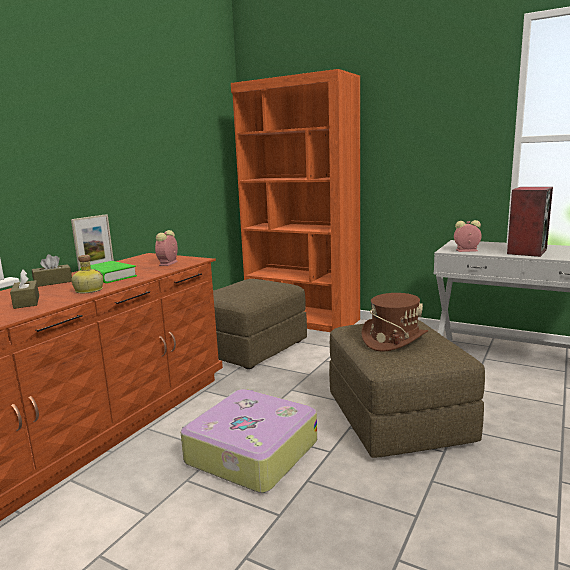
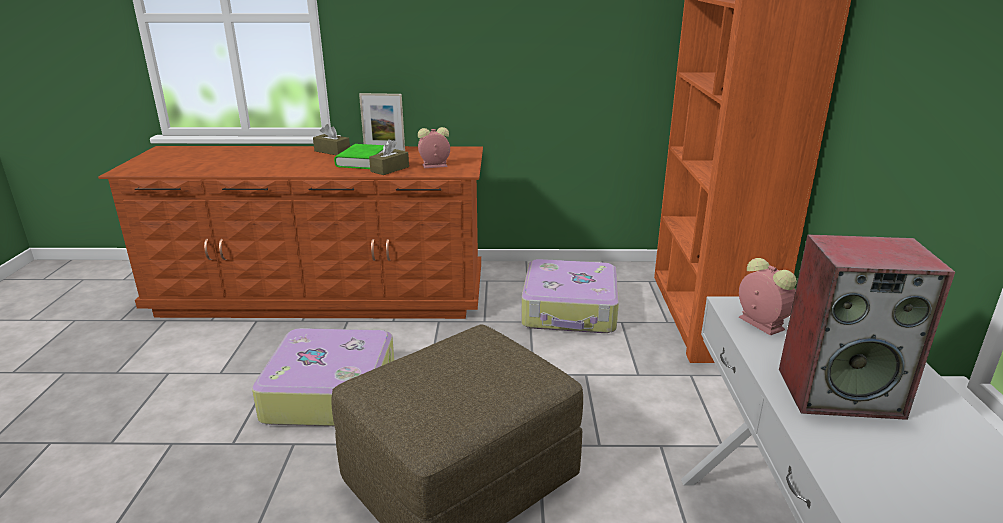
camera: 60 degrees right, 10 degrees up
brown tissue box [10,270,39,309] -> brown tissue box moved to [369,139,409,175]
bottle [71,255,103,293] -> none
brown ottoman [213,279,307,369] -> suitcase [521,259,619,333]
brown hat [361,293,428,352] -> none

